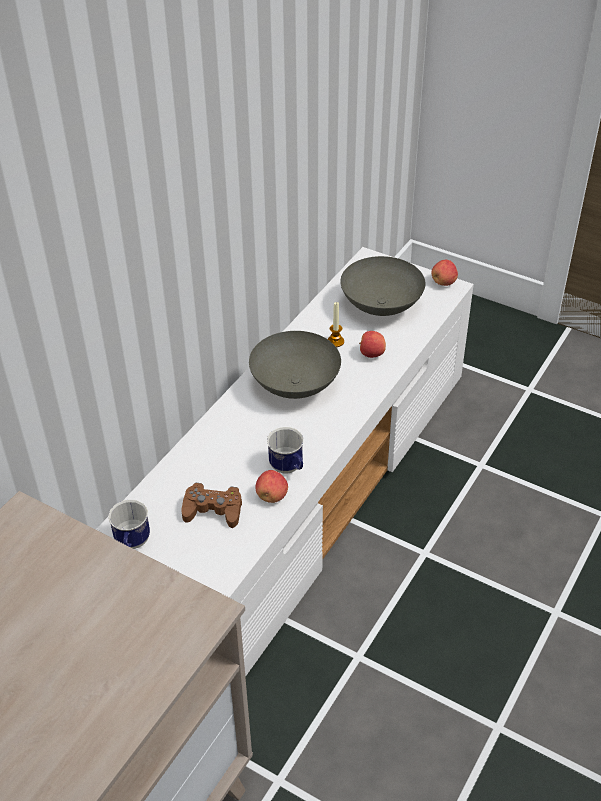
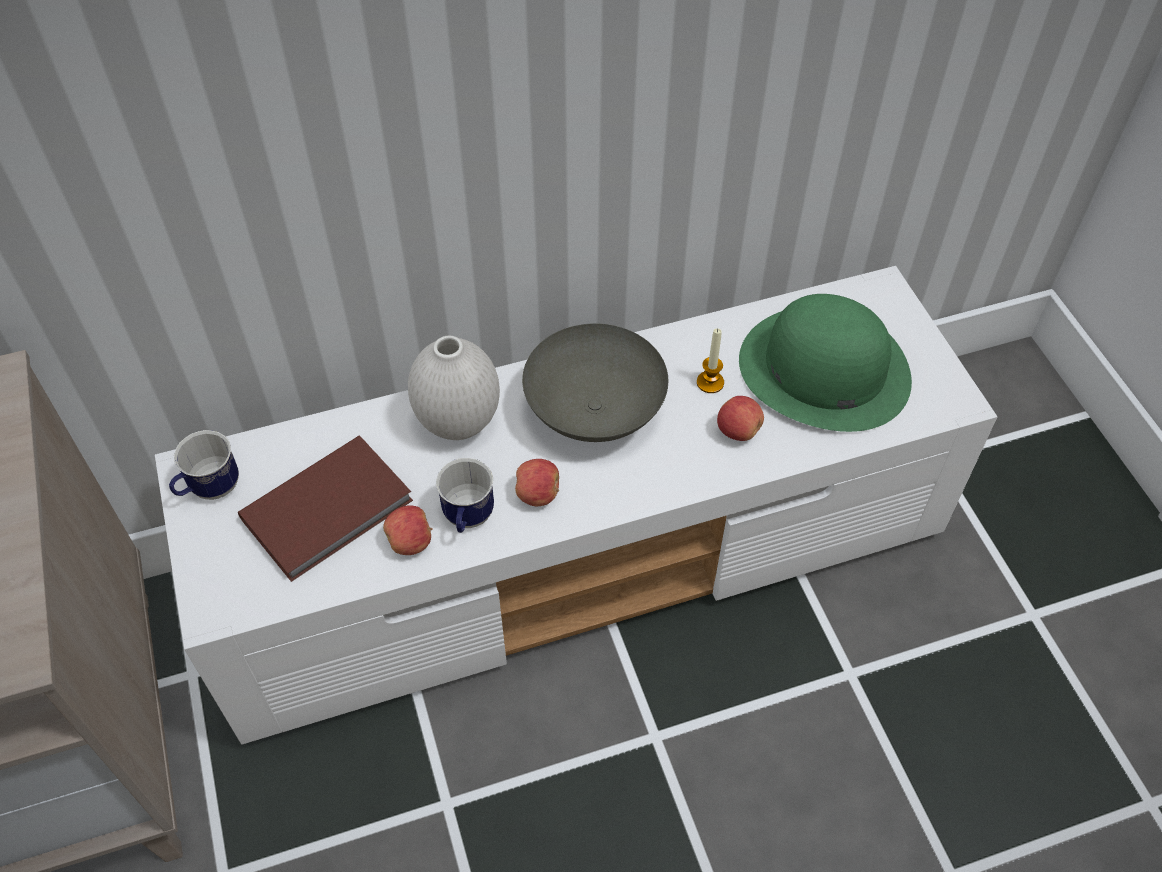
camera: 40 degrees right, 10 degrees up
brown game controller [181,483,242,528] -> brown book [238,436,413,582]
grey bowl [340,256,425,316] -> green hat [739,294,912,432]
apple [431,260,458,286] -> apple moved to [515,459,559,506]
none -> white vase [408,336,500,440]

